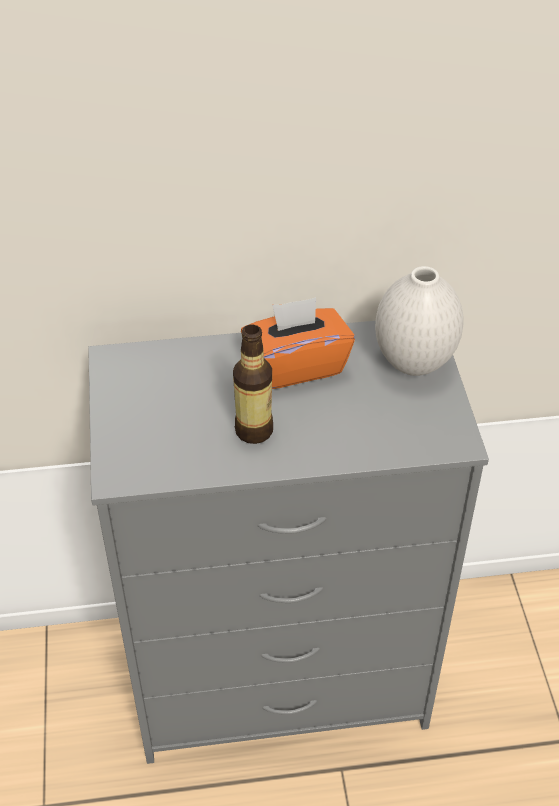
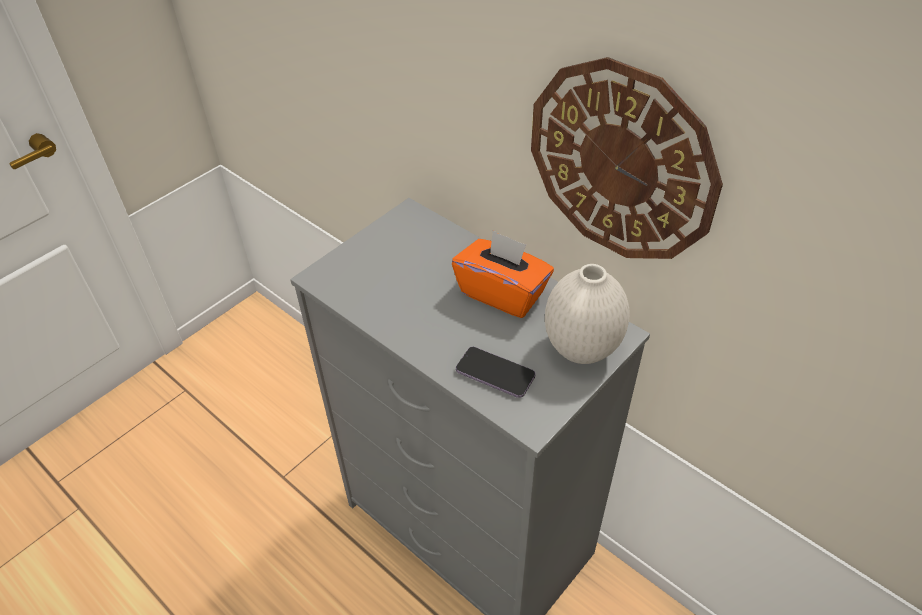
camera: 50 degrees right, 0 degrees up
bottle [233,324,273,444] -> none
none -> phone [456,347,536,398]
none -> wall clock [531,57,723,259]

